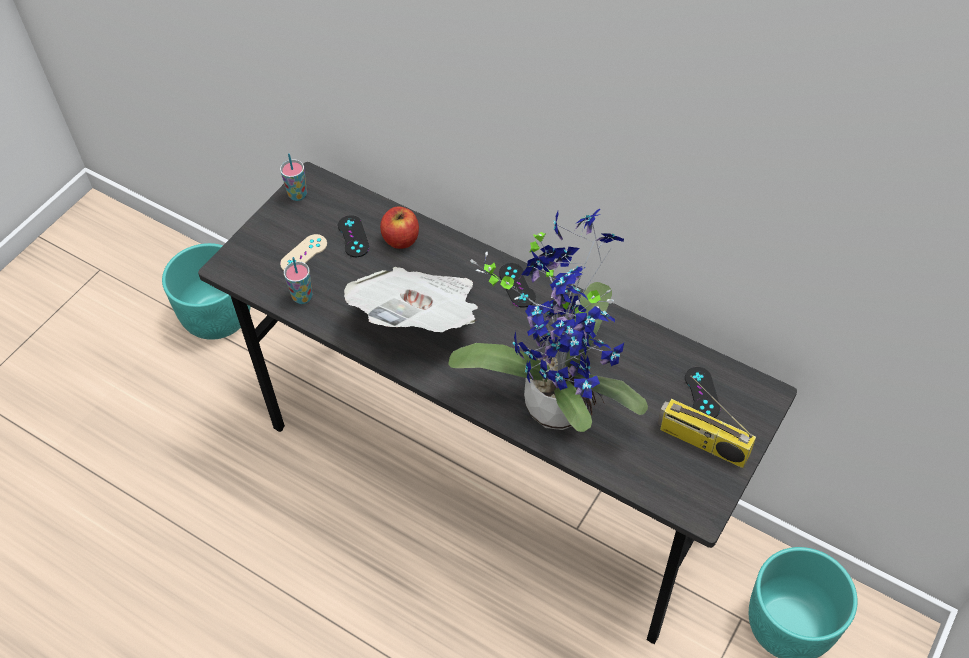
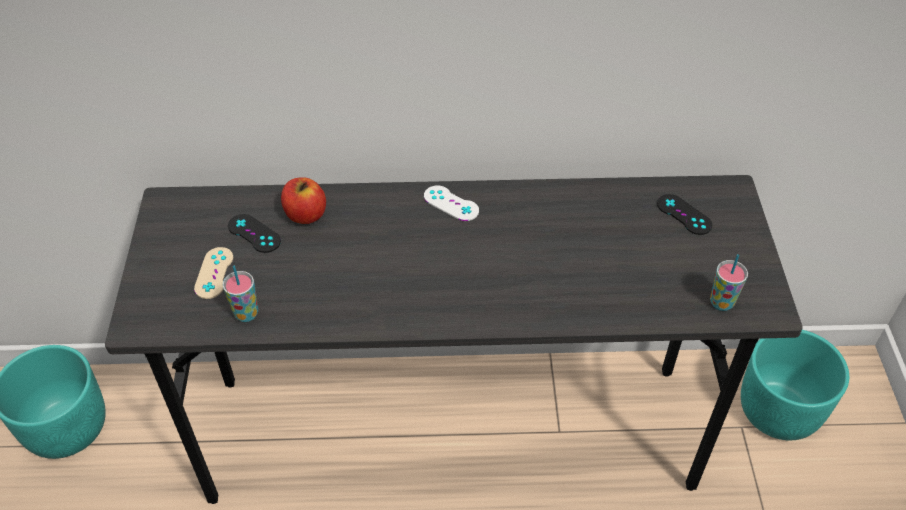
camera: 35 degrees left, 5 degrees down
cup [280,153,307,201] -> cup moved to [710,254,748,311]
newspaper [344,267,478,332] -> none
potted plant [448,208,648,432] -> none
black game controller [499,263,536,308] -> white game controller [424,185,479,221]
radio [658,375,756,468] -> none

